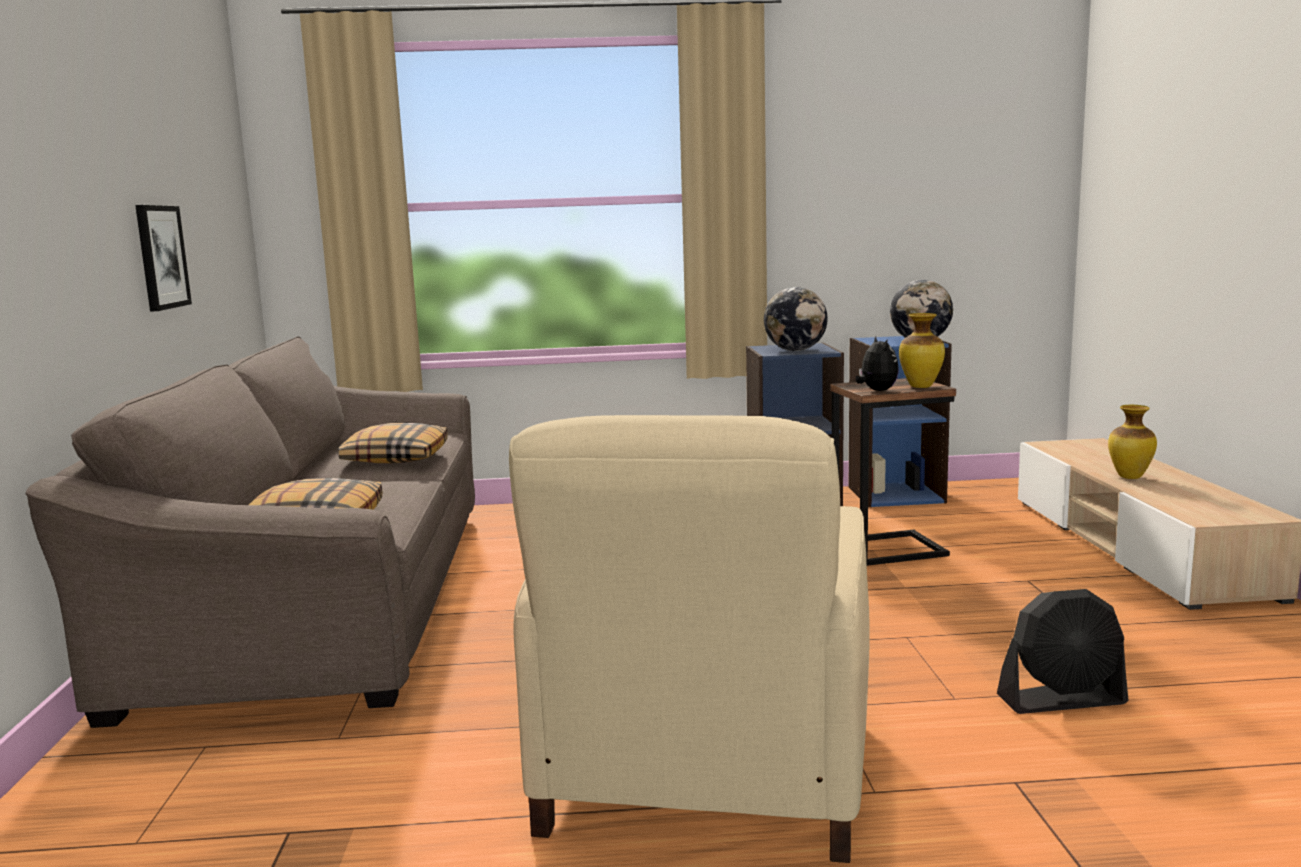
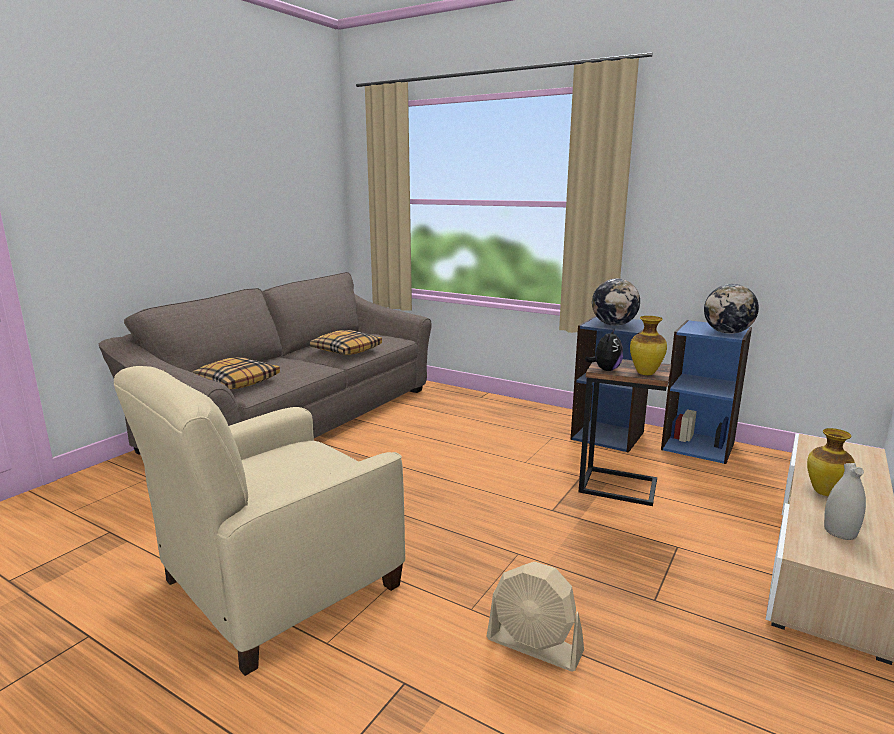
camera: 35 degrees right, 5 degrees up
picture [135,205,192,312] -> none
black fan [997,589,1129,714] -> beige fan [486,562,584,671]
none -> white vase [824,463,866,540]

